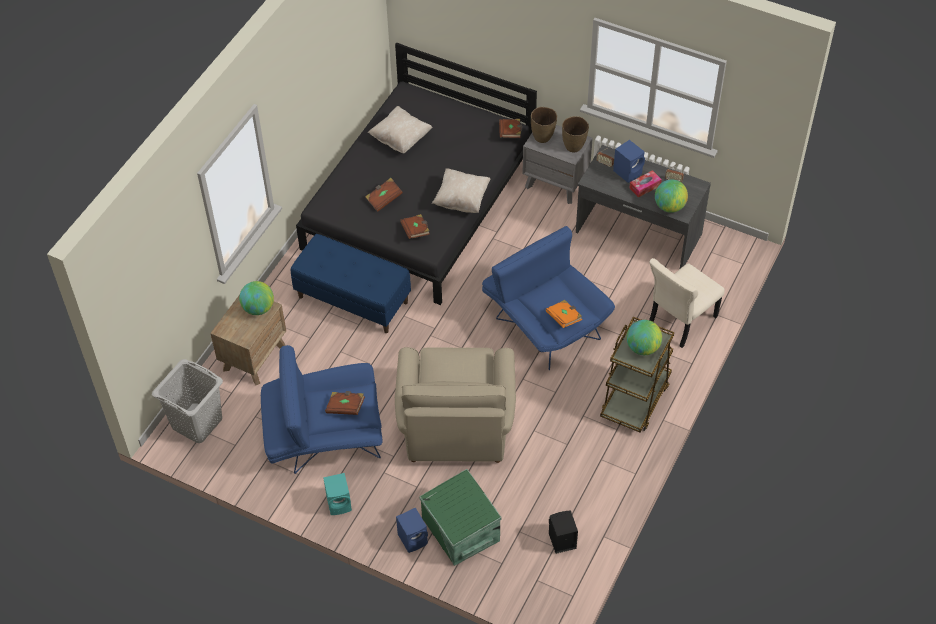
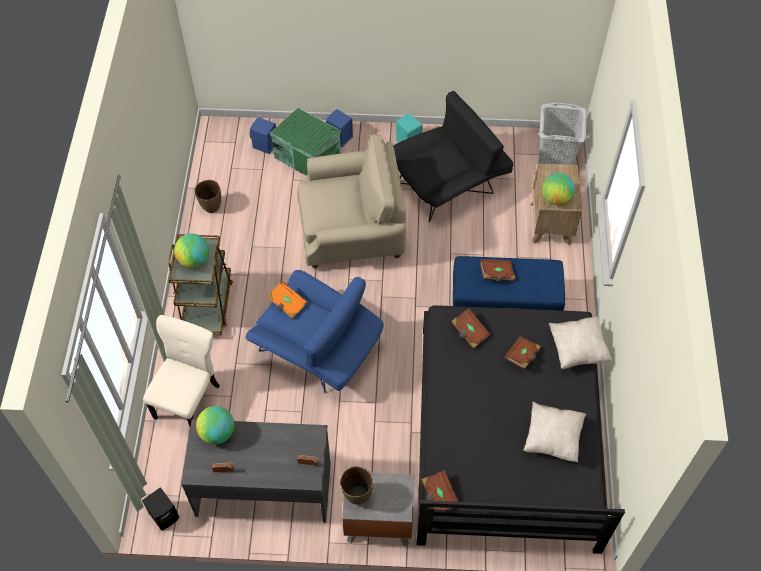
camera: 155 degrees right, 5 degrees up
blue armchair [261,345,383,474] -> black armchair [393,91,514,222]
brown book [325,391,365,415] -> brown book moved to [480,259,516,282]
beige armchair [395,347,516,463] -> beige armchair turned 105 degrees clockwise [297,134,406,268]
beige pillow [432,168,490,213] -> beige pillow moved to [549,316,612,369]
brown vase [531,107,557,143] -> brown vase moved to [194,180,221,213]
black speaker [549,511,578,554] -> black speaker moved to [142,487,180,531]
blue speaker [613,140,645,183] -> blue speaker moved to [249,117,276,154]
tissue box [630,170,662,198] -> none

